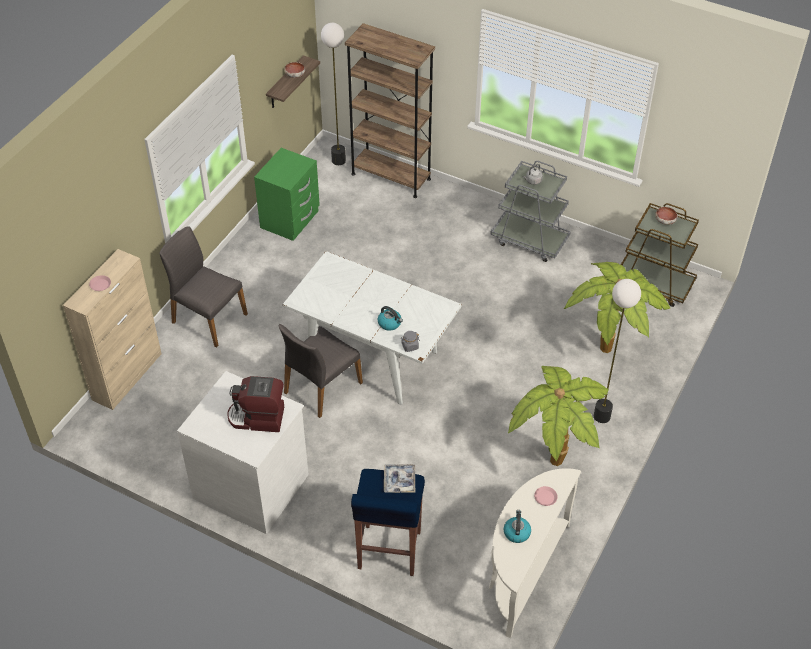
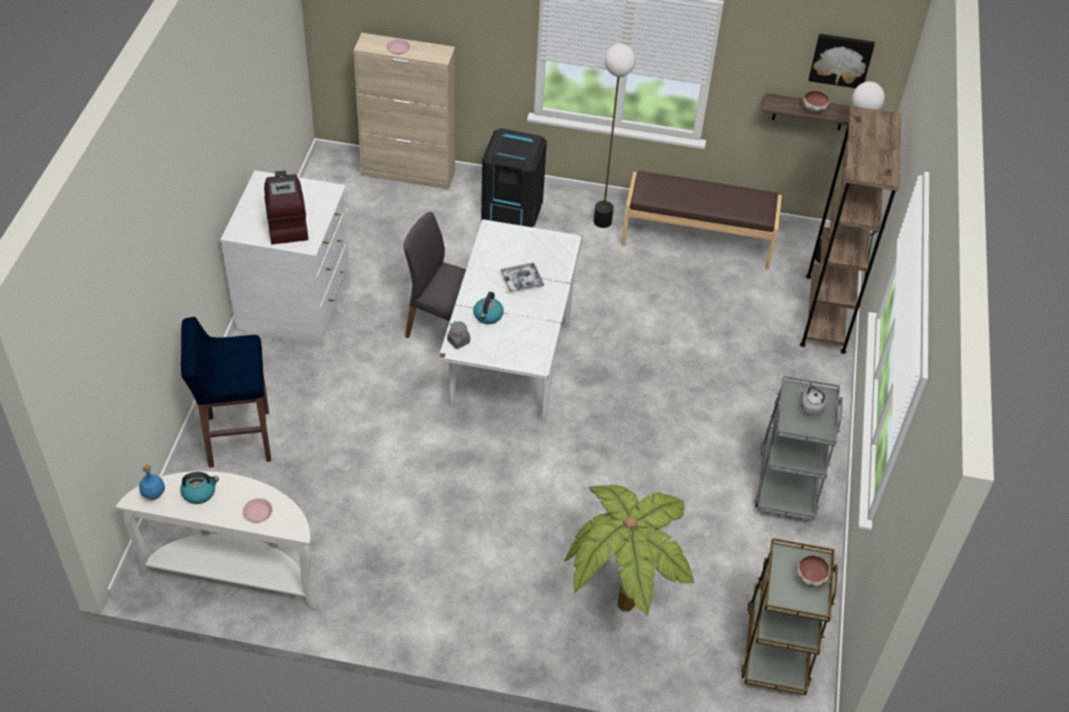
camera: 70 degrees right, 0 degrees up
grey chair [160,226,248,347] -> black trash can [481,128,547,227]
green nightstand [254,148,320,241] -> brown bench [621,171,782,269]
tray [384,464,415,493] -> tray moved to [500,262,544,293]
potted plant [508,366,609,466] -> none
floor lamp [594,279,641,423] -> floor lamp moved to [594,44,636,228]
none -> blue bottle [139,464,165,500]
none -> picture [808,34,875,88]

